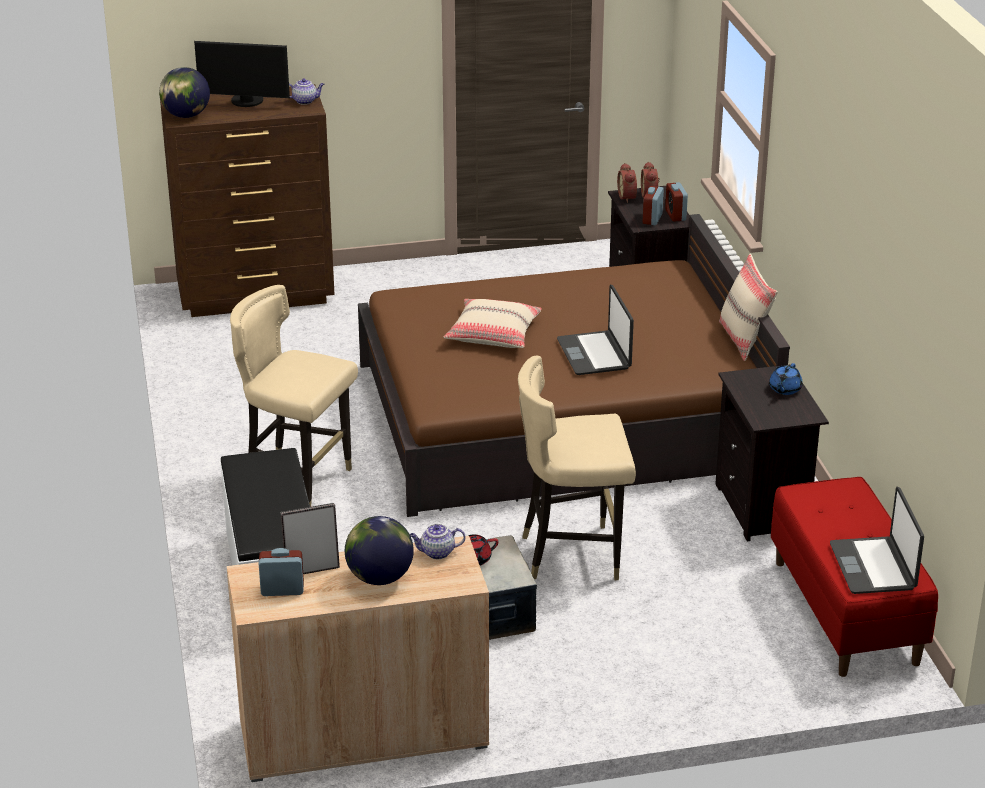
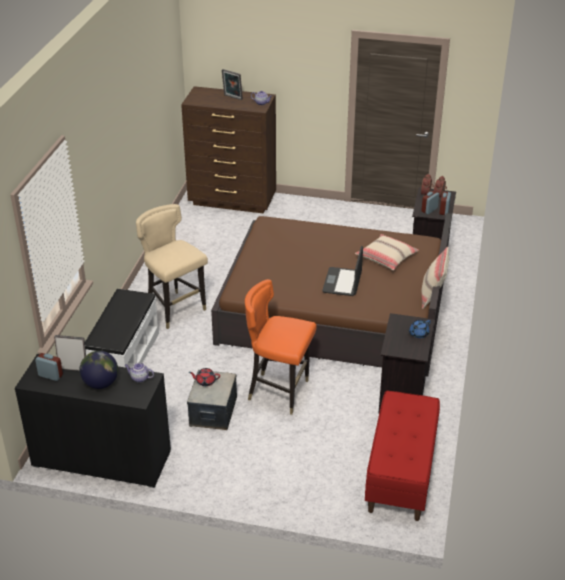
camera: 25 degrees right, 5 degrees up
globe [159,67,210,118] -> none
monitor [194,41,290,107] -> picture frame [222,69,243,100]
beige cabinet [227,536,489,782] -> black cabinet [15,354,171,488]
beige pillow [444,299,542,348] -> beige pillow moved to [355,234,419,271]
beige chair [518,356,636,580] -> orange chair [245,279,317,415]
laptop [830,487,924,594] -> none

